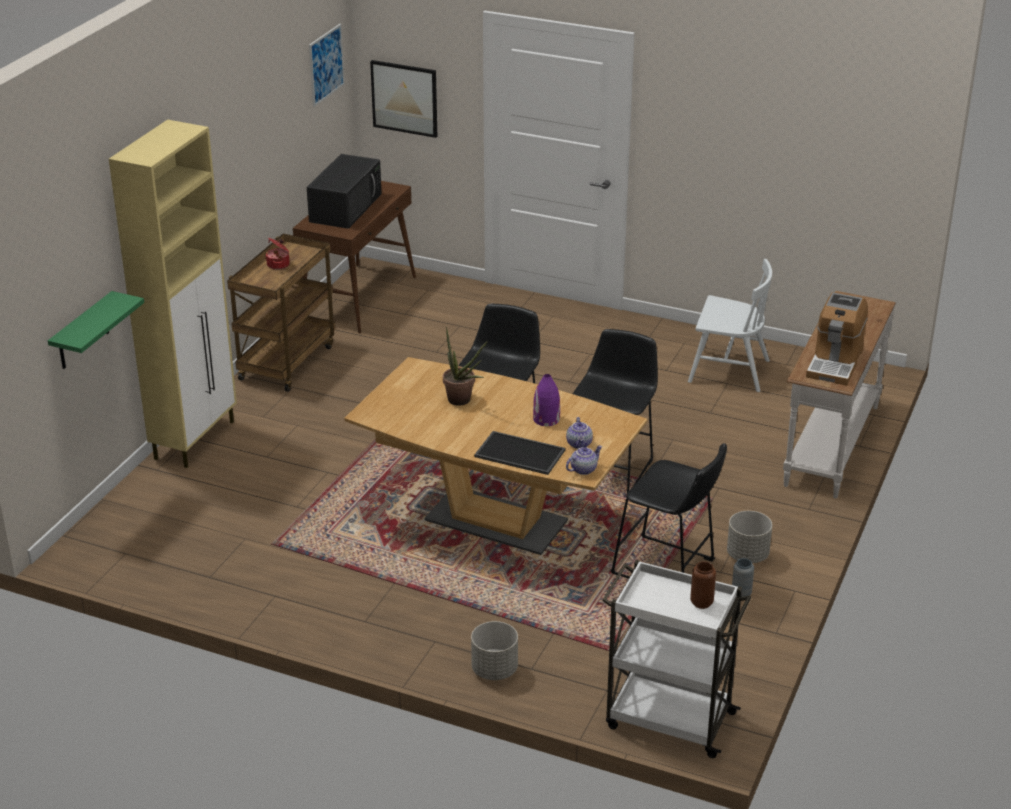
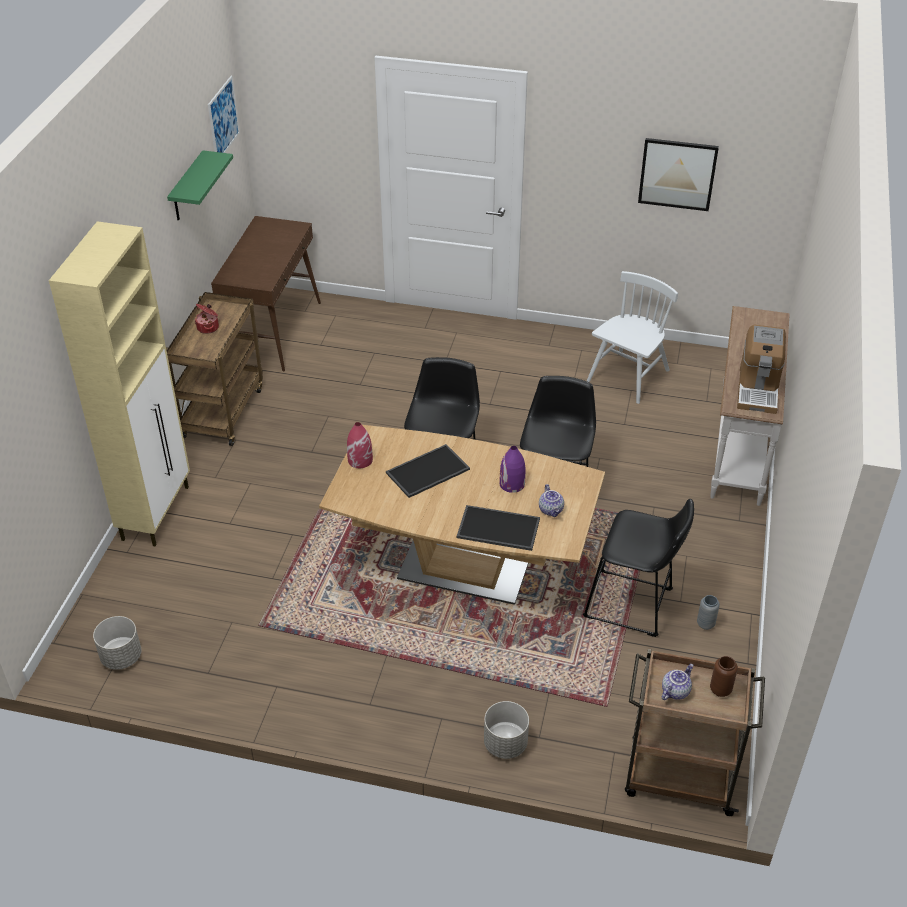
camera: 10 degrees left, 10 degrees up
green shelf [48,291,144,369] -> green shelf moved to [167,150,233,221]
black microwave [307,154,382,229] -> none
picture [370,60,437,138] -> picture moved to [638,138,719,211]
potted plant [443,327,488,406] -> tray [386,444,470,498]
teapot [566,445,602,475] -> teapot moved to [662,664,694,700]
white cart [602,560,751,758] -> brown cart [625,649,765,816]
white chair [688,259,772,392] -> white chair turned 60 degrees counterclockwise [587,271,678,404]
grey planter [727,511,772,563] -> grey planter moved to [93,616,141,670]
none -> red vase [347,422,373,468]

